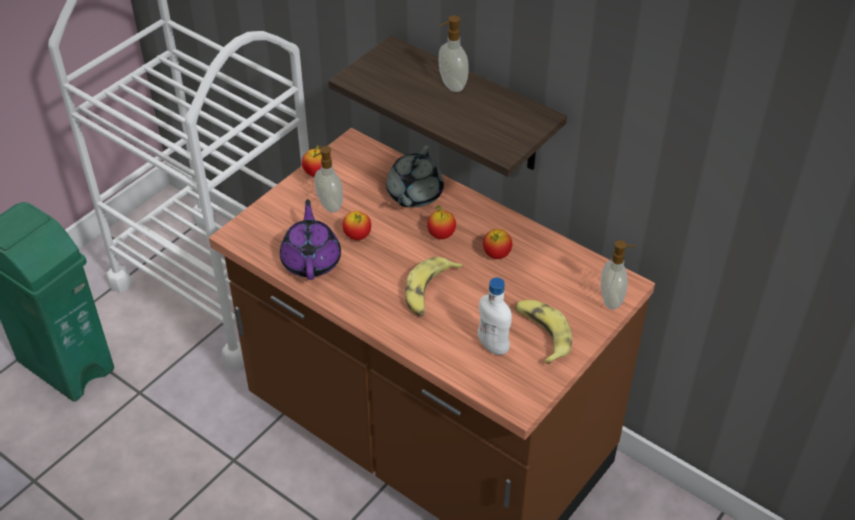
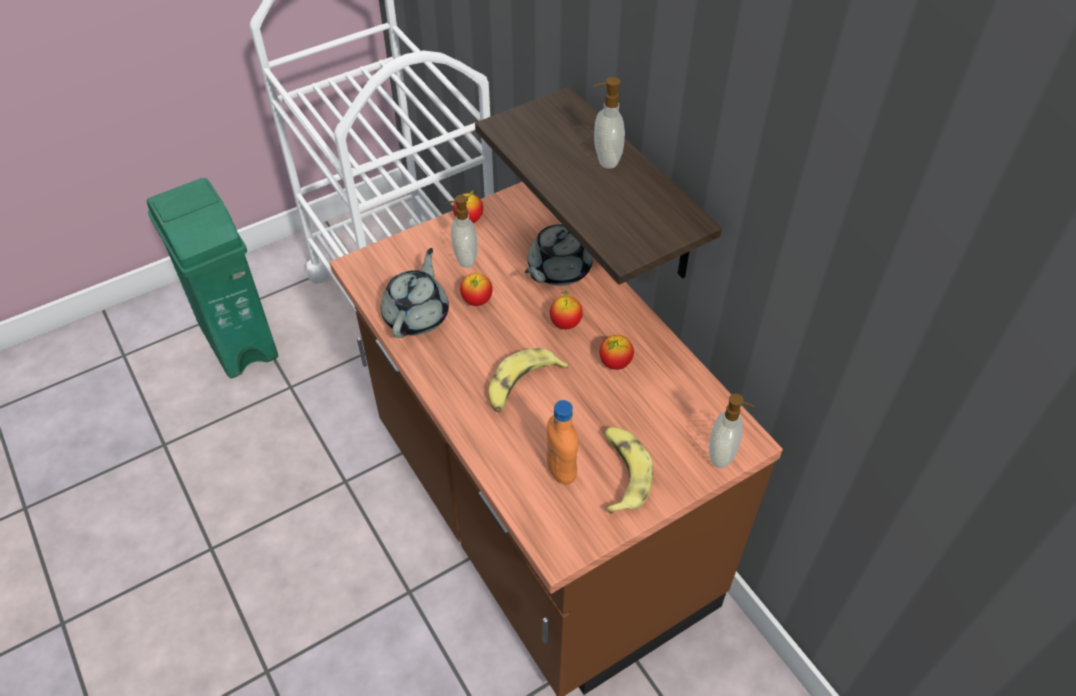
camera: 20 degrees right, 5 degrees up
purple teapot [280,199,341,280] -> grey teapot [381,248,449,338]
white bottle [478,277,512,355] -> orange bottle [547,400,578,485]

